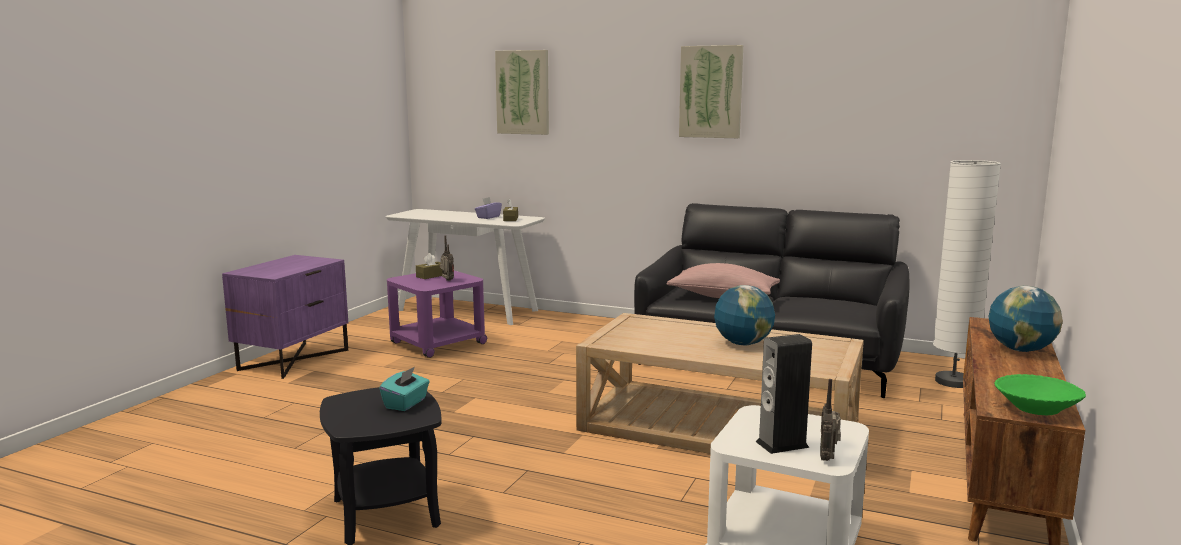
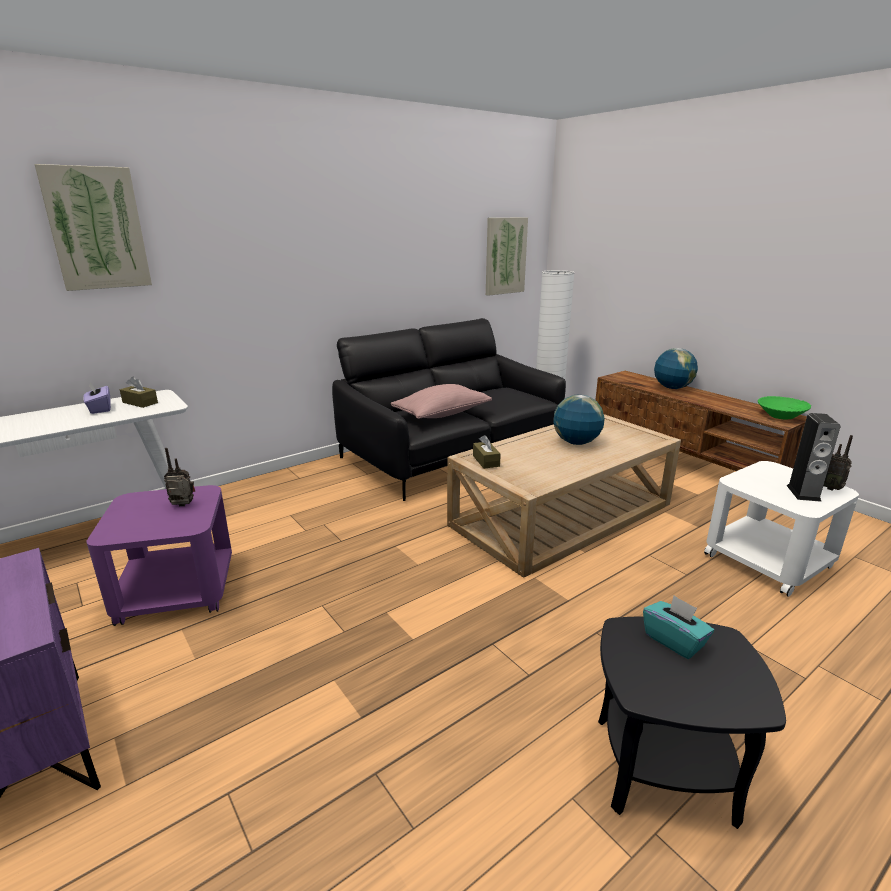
camera: 60 degrees left, 10 degrees up
brown tissue box [416,253,442,279] -> brown tissue box moved to [473,435,501,469]
picture [679,45,743,138] -> picture moved to [486,217,528,296]

